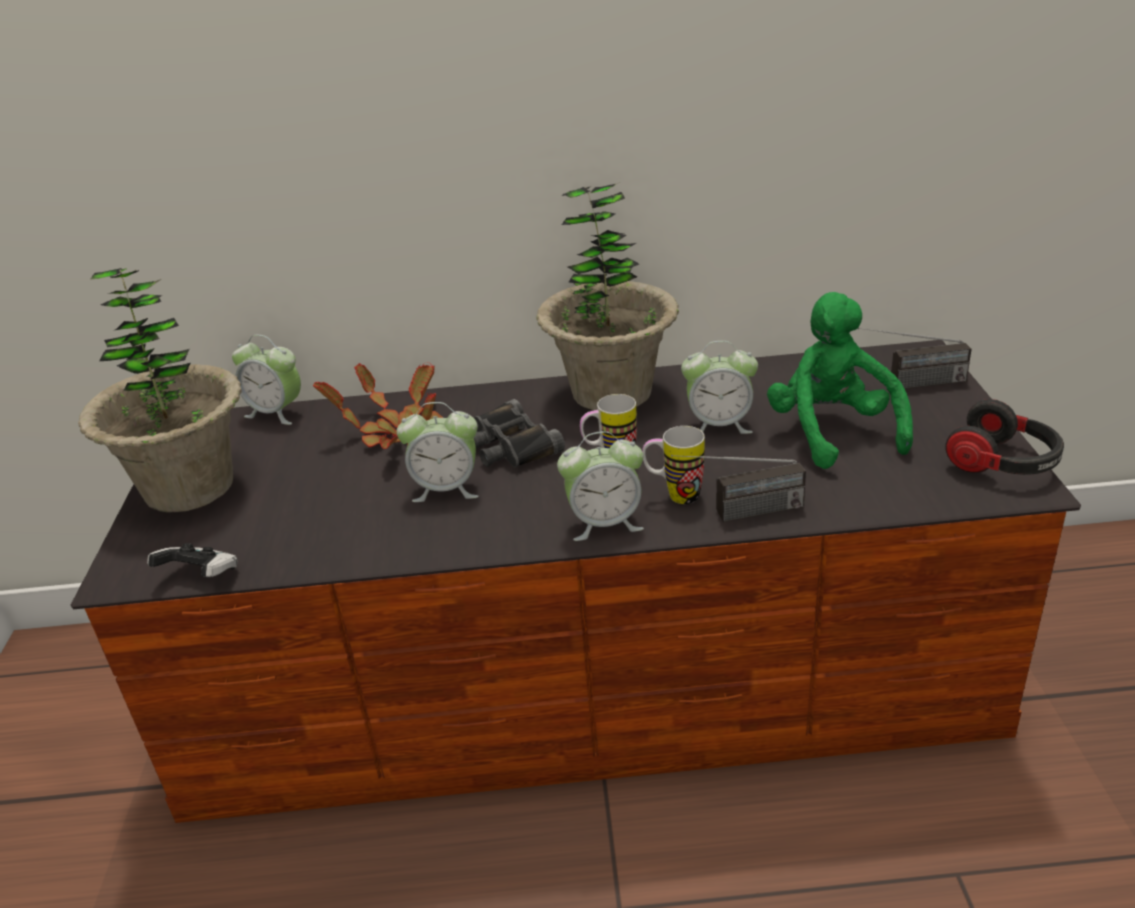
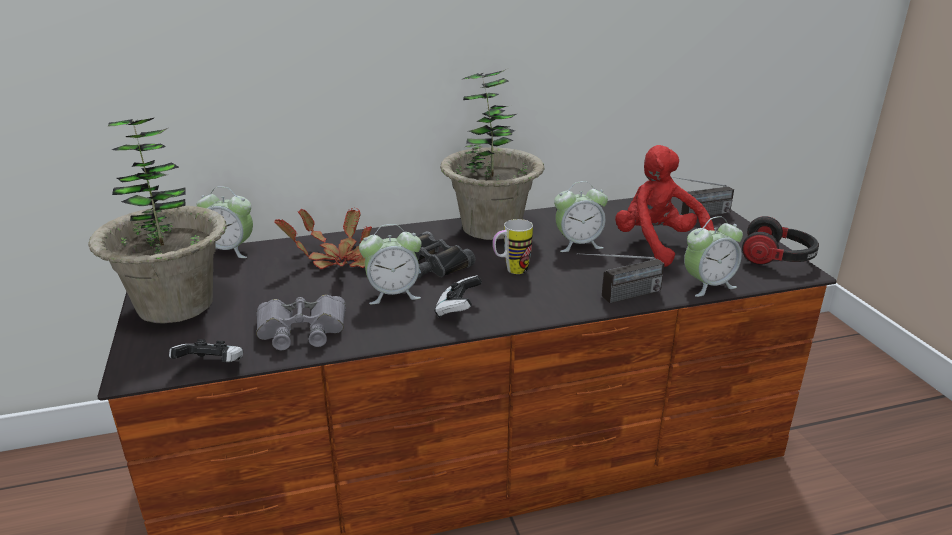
camera: 15 degrees left, 5 degrees down
alarm clock [557,431,644,541] -> alarm clock moved to [684,216,743,297]
mug [642,426,705,504] -> none
green plush toy [767,292,913,469] -> red plush toy [615,145,715,267]
none -> grey binoculars [256,295,346,350]
none -> game controller [435,275,482,318]

